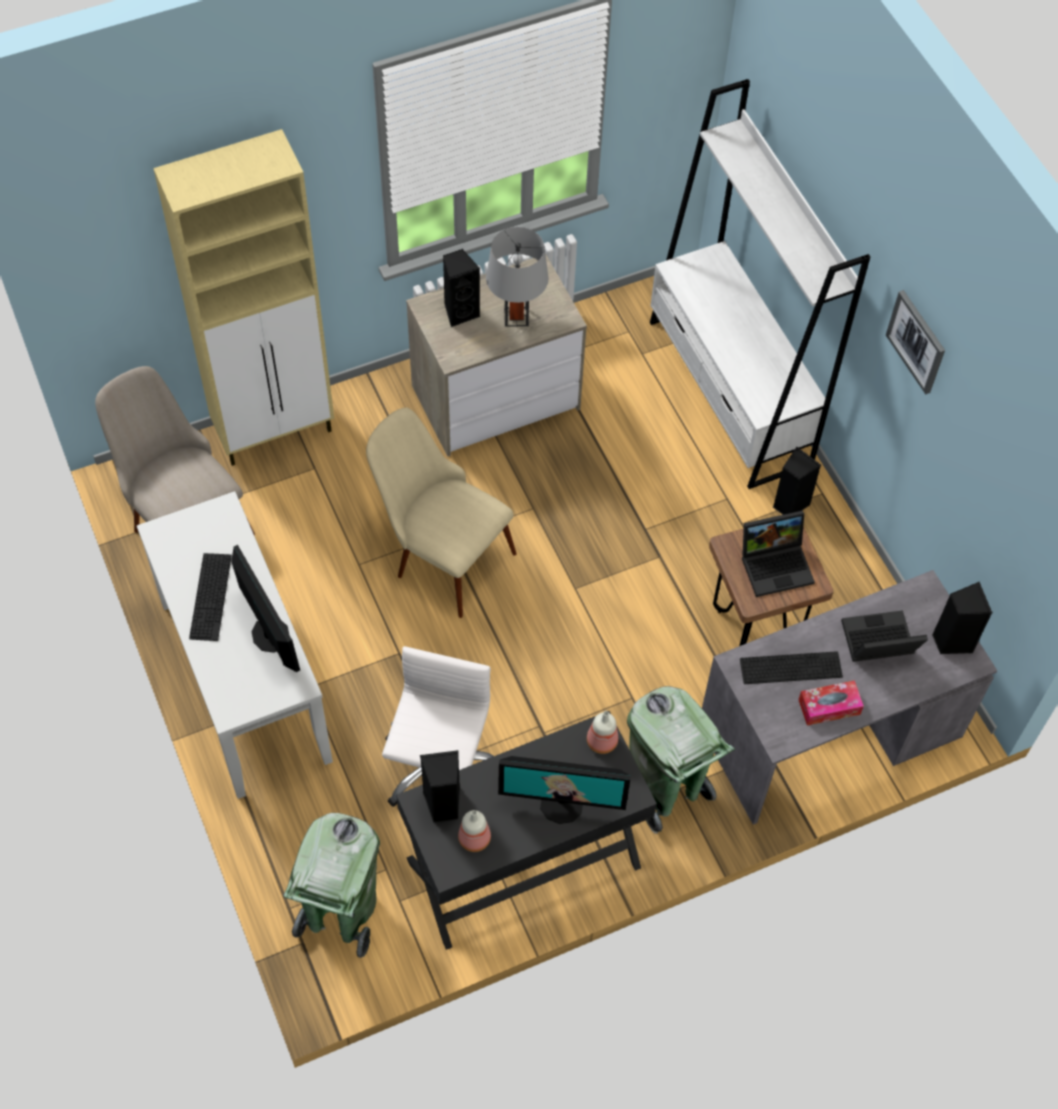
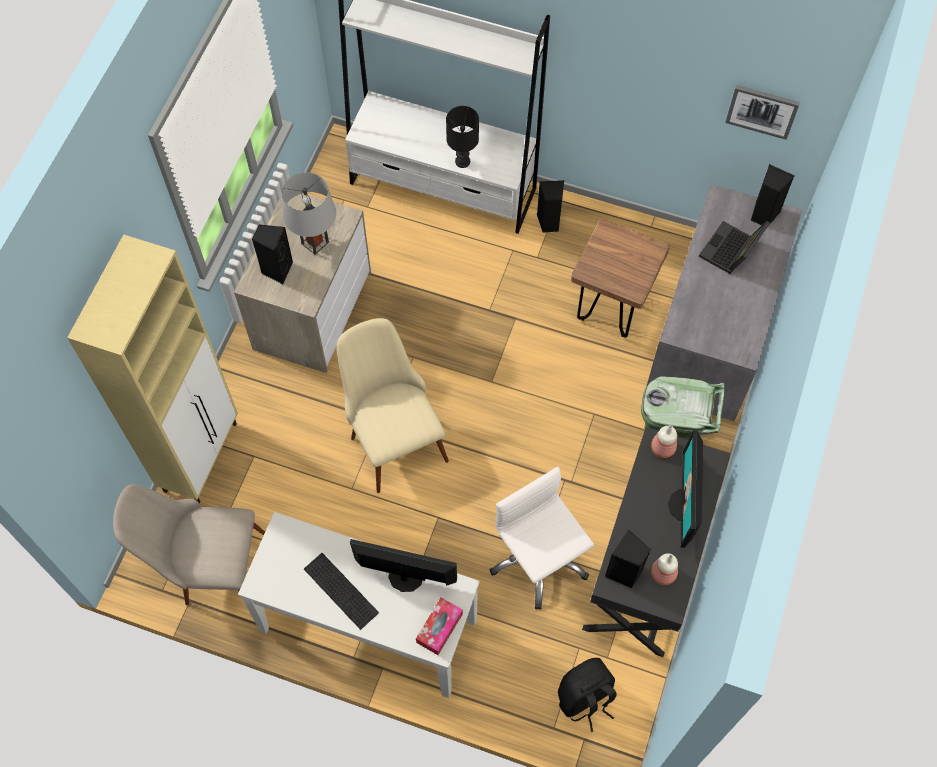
camera: 45 degrees left, 5 degrees up
green trash can [283,813,380,958] -> black backpack [558,658,617,732]
beige chair [366,408,517,618] -> beige chair turned 75 degrees clockwise [337,318,449,493]
monitor [498,756,631,824] -> monitor turned 135 degrees clockwise [668,430,703,548]
keyboard [740,651,843,684] -> none
laptop [742,511,815,597] -> none
tissue box [798,680,864,726] -> tissue box moved to [416,598,463,655]
picture [886,290,945,395] -> picture moved to [725,85,800,140]
none -> black table lamp [446,106,479,168]

